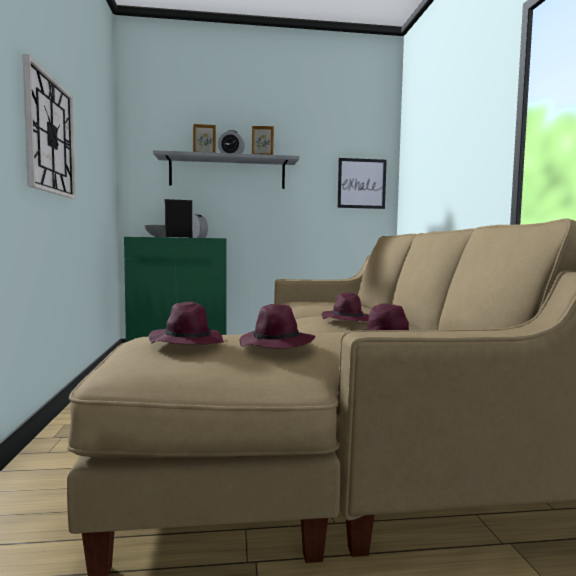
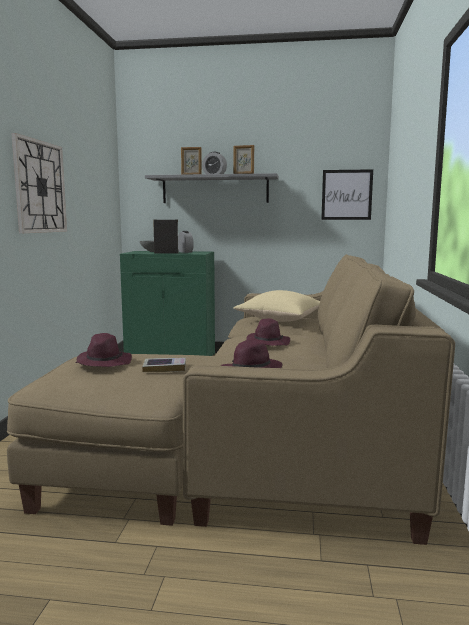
camera: 15 degrees right, 5 degrees up
purple hat [239,304,315,349] -> book [142,358,186,372]
none -> beige pillow [233,290,320,322]

